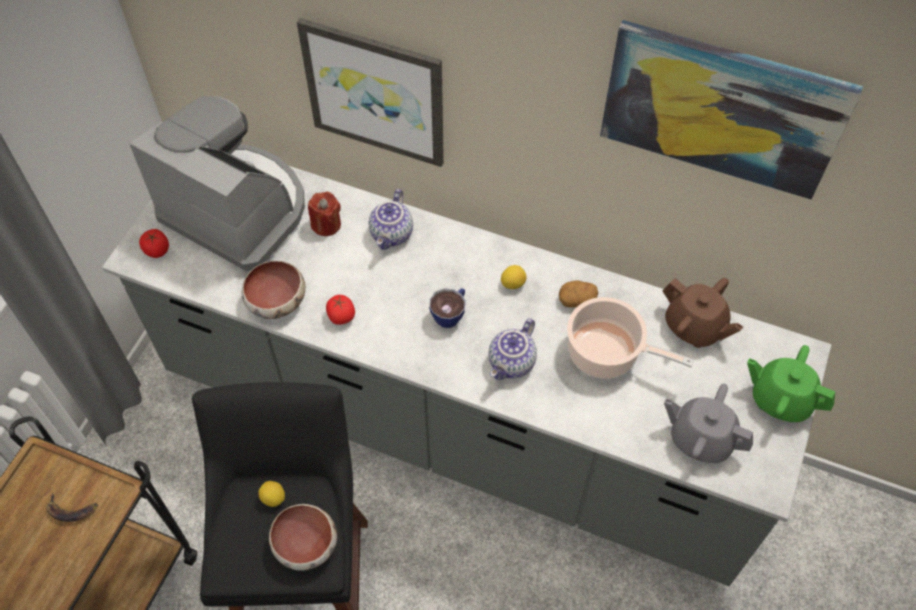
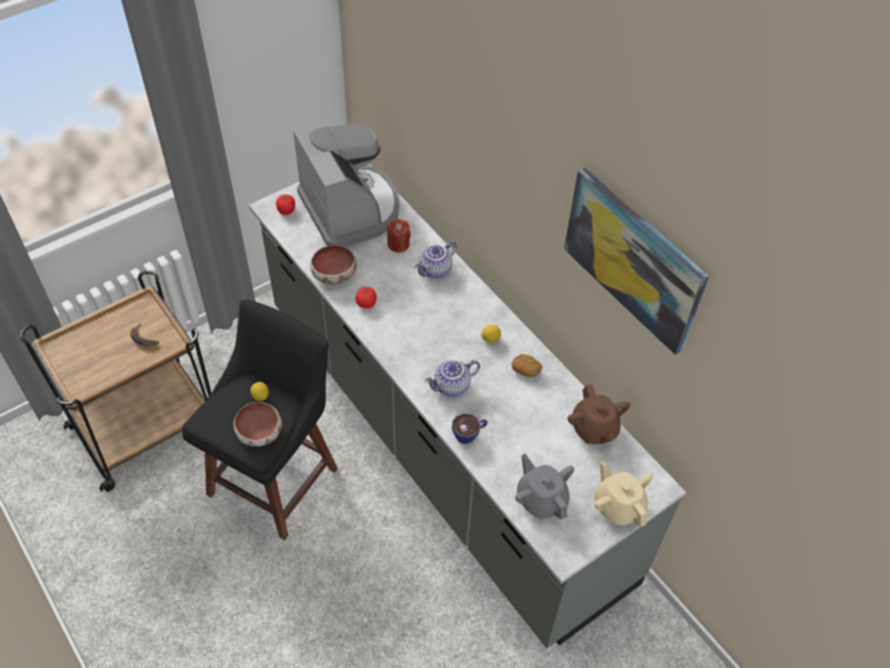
camera: 30 degrees right, 5 degrees down
picture [297,18,444,167] -> none
cup [429,288,466,328] -> cup moved to [452,412,488,444]
cooking pot [567,297,694,379] -> none
green teapot [747,345,835,422] -> beige teapot [594,460,653,527]

